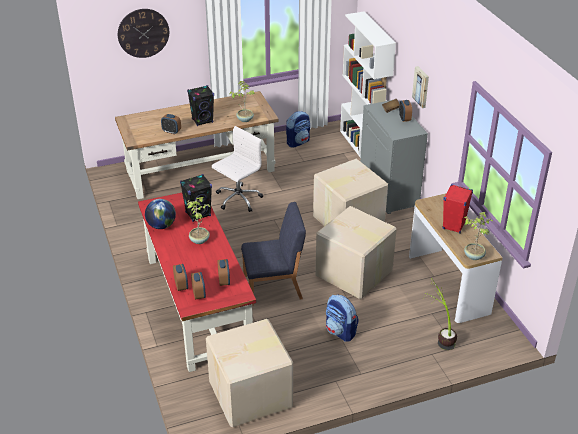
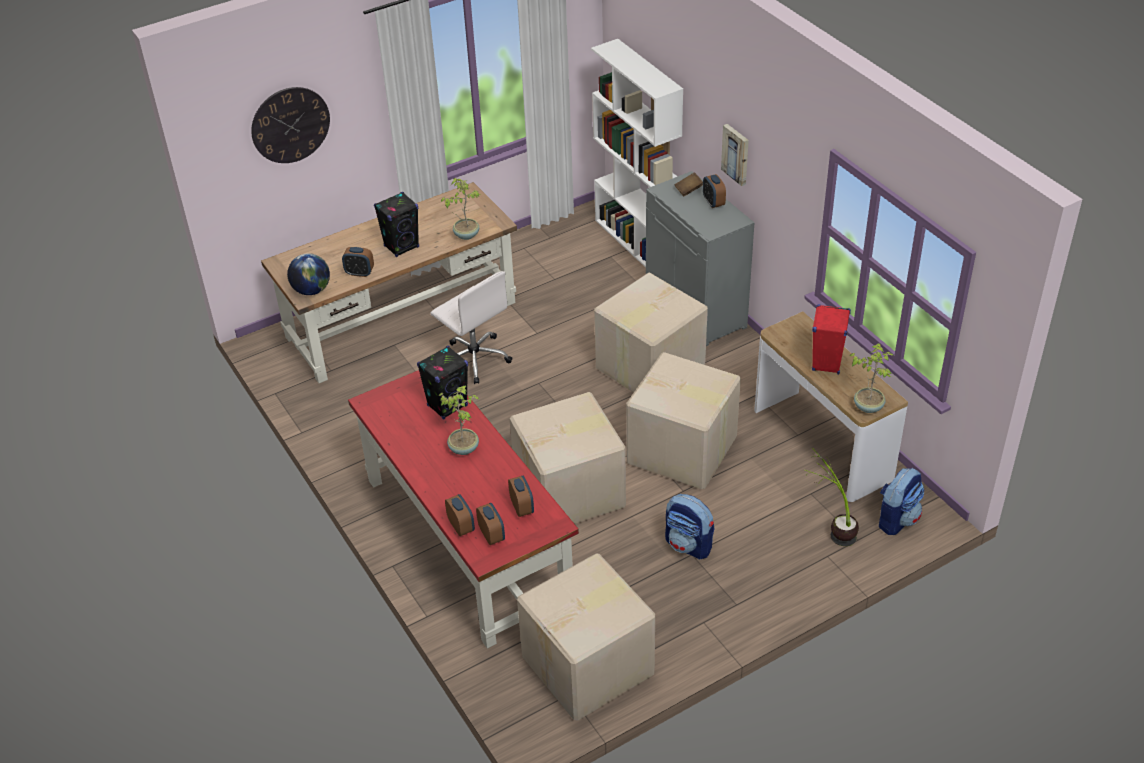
camera: 10 degrees left, 5 degrees up
globe [145,199,176,229] -> globe moved to [287,253,330,295]
white office chair [212,126,263,212] -> white office chair turned 105 degrees clockwise [431,271,512,384]
blue chair [241,202,306,306] -> cardboard box [510,392,626,524]
backpack [286,111,310,148] -> backpack moved to [879,468,924,535]

